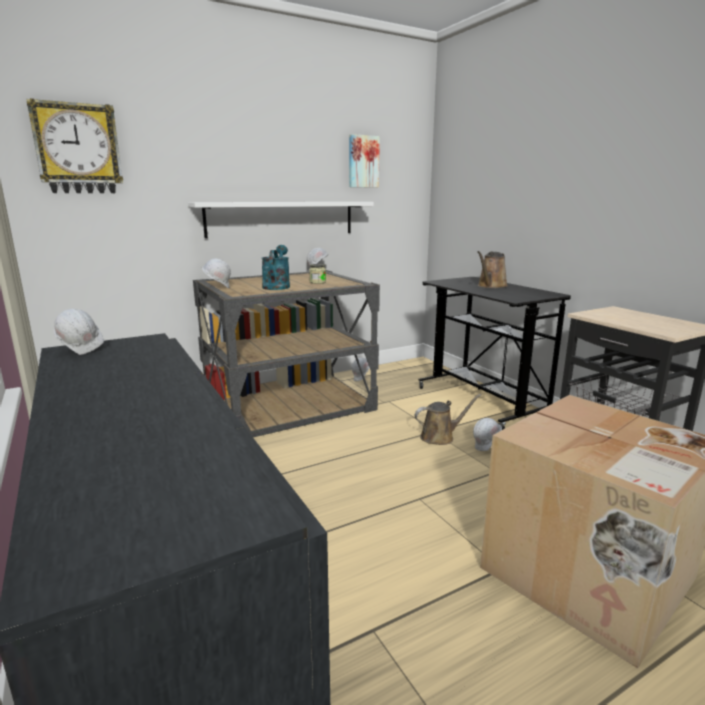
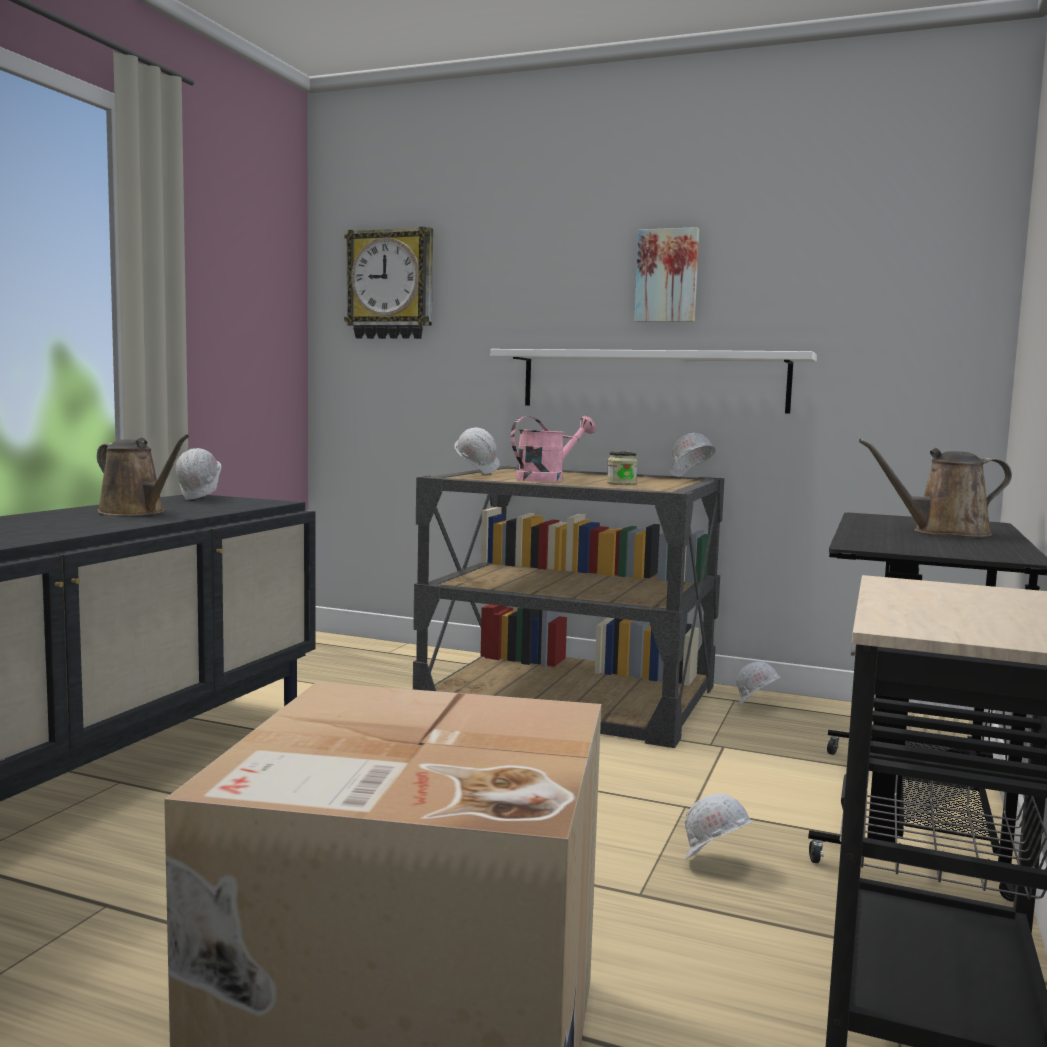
camera: 50 degrees right, 10 degrees down
turquoise watering can [262,245,290,290] -> pink watering can [511,416,596,482]
picture [349,134,380,188] -> picture moved to [634,227,699,322]
brown watering can [415,394,482,445] -> brown watering can moved to [97,434,189,516]

